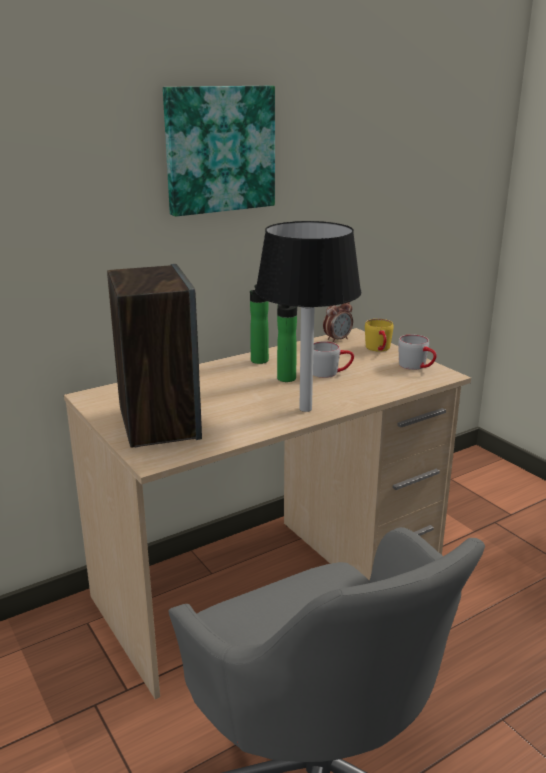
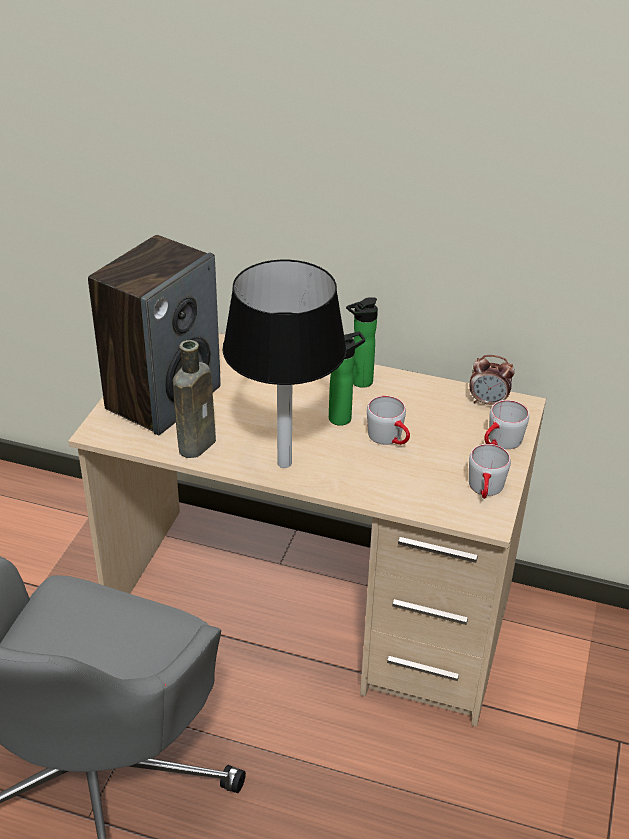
camera: 50 degrees right, 15 degrees up
picture [163,86,275,217] -> none
yellow mug [365,319,394,351] -> grey mug [484,400,529,449]
none -> brown bottle [173,340,216,458]

